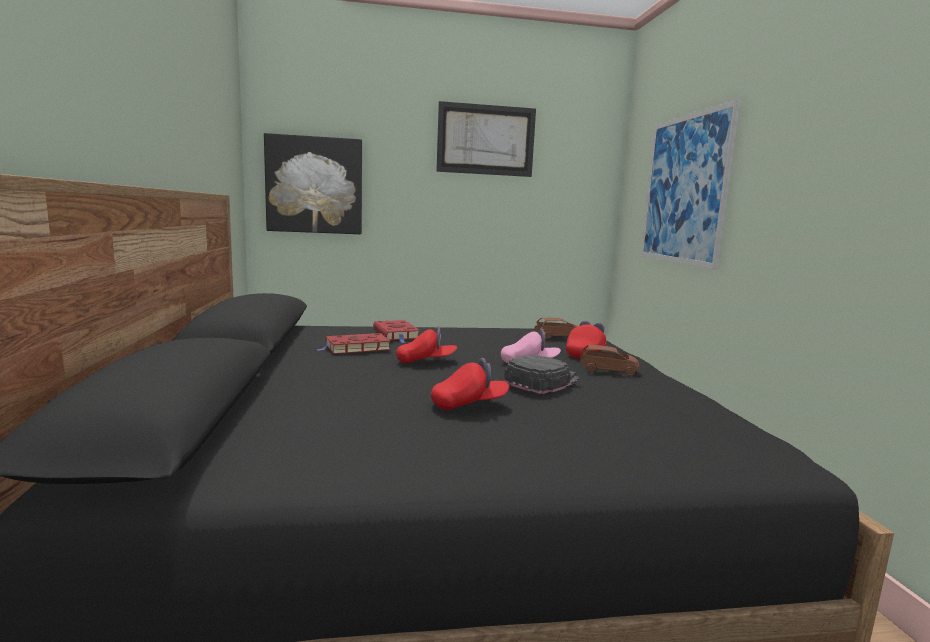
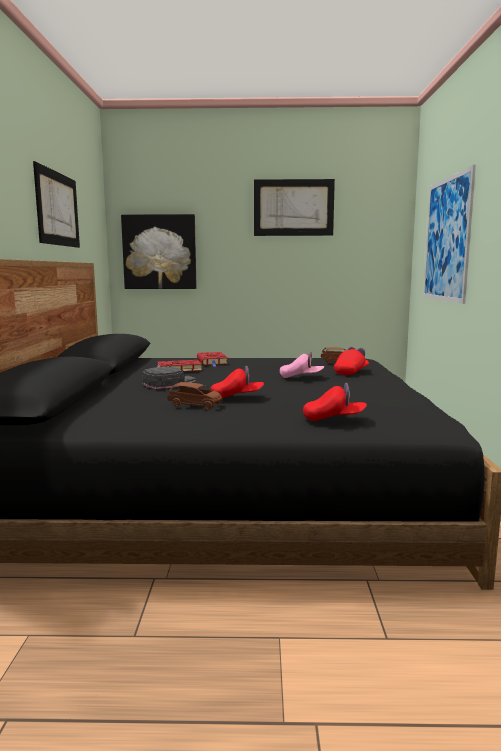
camera: 10 degrees right, 0 degrees up
red cap [396,326,457,363] -> red cap moved to [303,383,367,421]
black cap [504,355,580,394] -> black cap moved to [142,367,197,389]
brown toy car [580,345,639,376] -> brown toy car moved to [167,382,222,410]
none -> picture [33,161,80,248]

